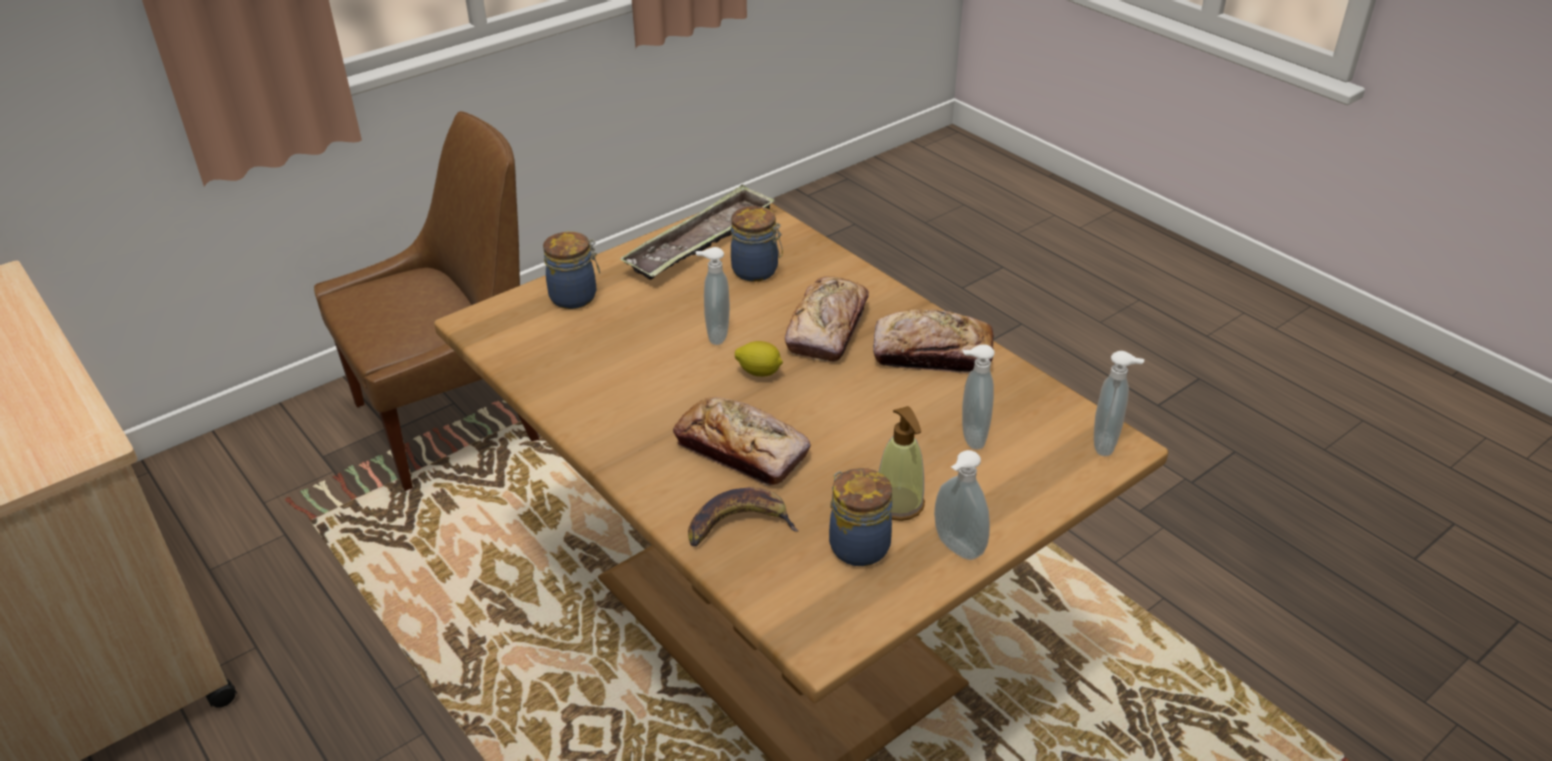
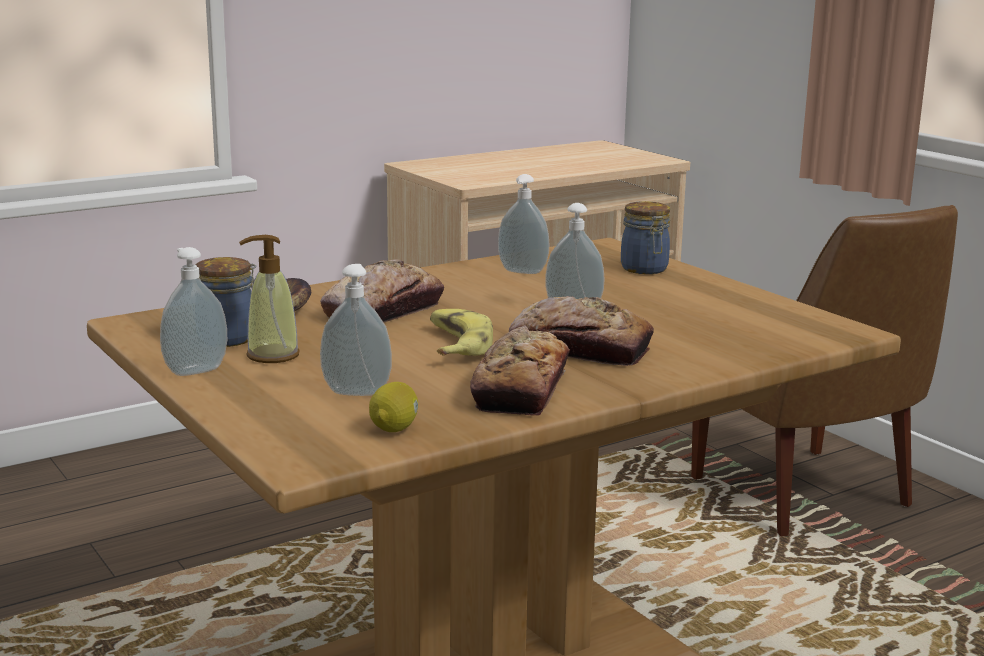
camera: 95 degrees right, 20 degrees down
tray [620,185,775,280] -> none
jar [731,206,783,282] -> none
lemon [735,341,783,377] -> lemon moved to [369,382,418,432]
soap dispenser [1094,351,1144,456] -> soap dispenser moved to [498,174,549,274]
none -> banana [430,309,493,356]

